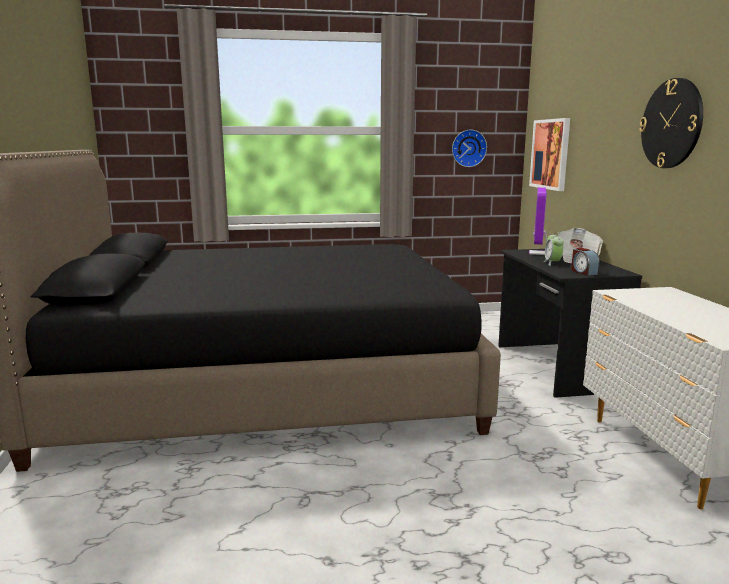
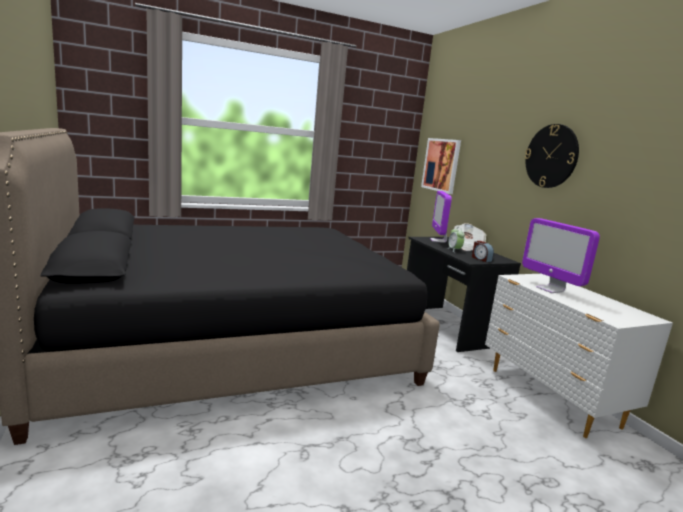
camera: 15 degrees left, 0 degrees up
wall clock [452,129,487,167] -> none
none -> monitor [522,218,600,293]

